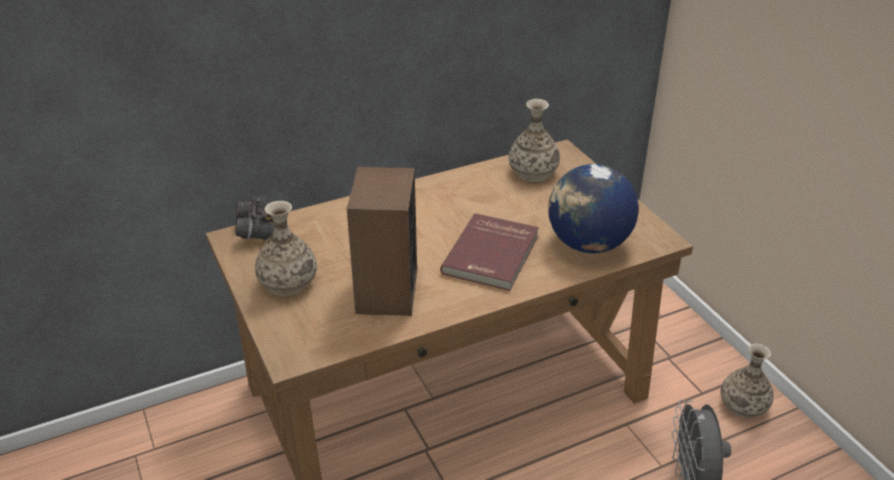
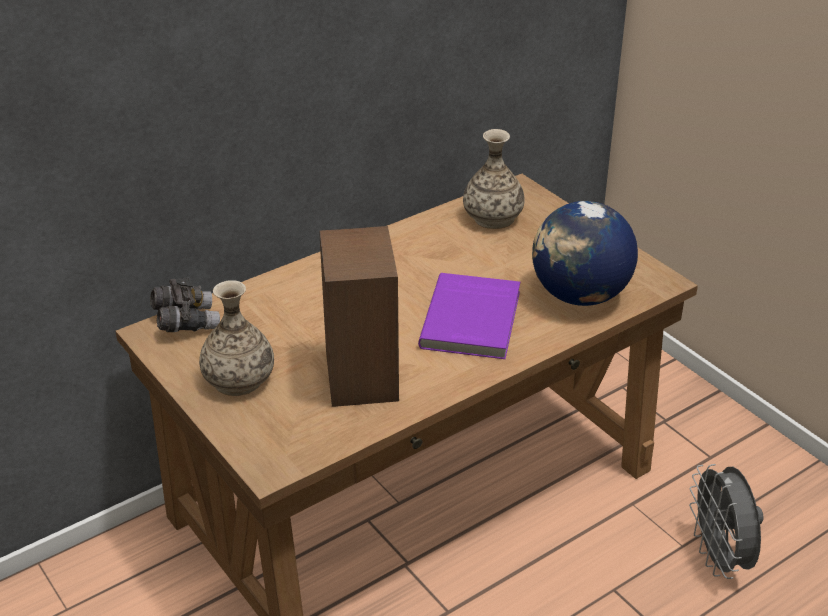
camera: 10 degrees left, 0 degrees up
red book [440,213,539,291] -> purple book [418,273,520,359]
vase [720,344,773,418] -> none

